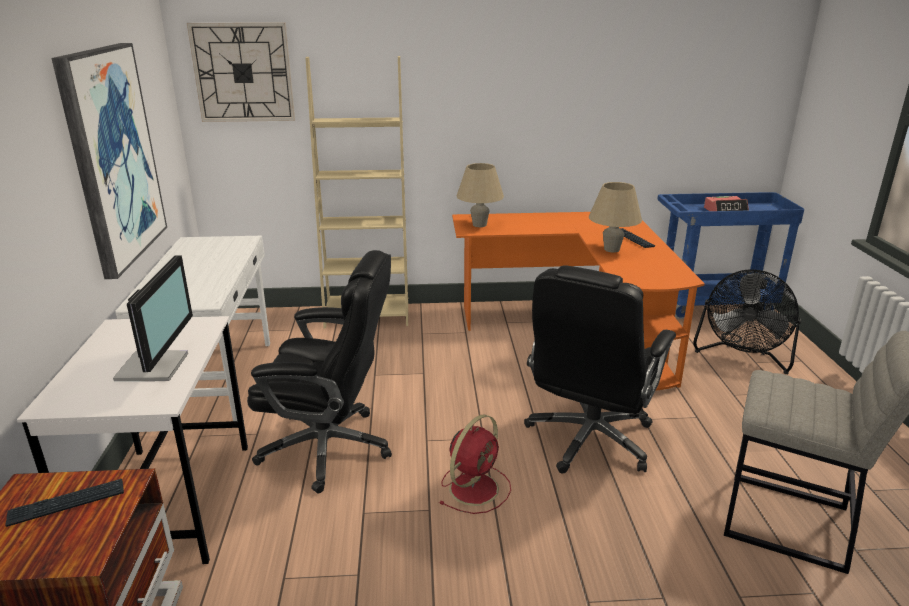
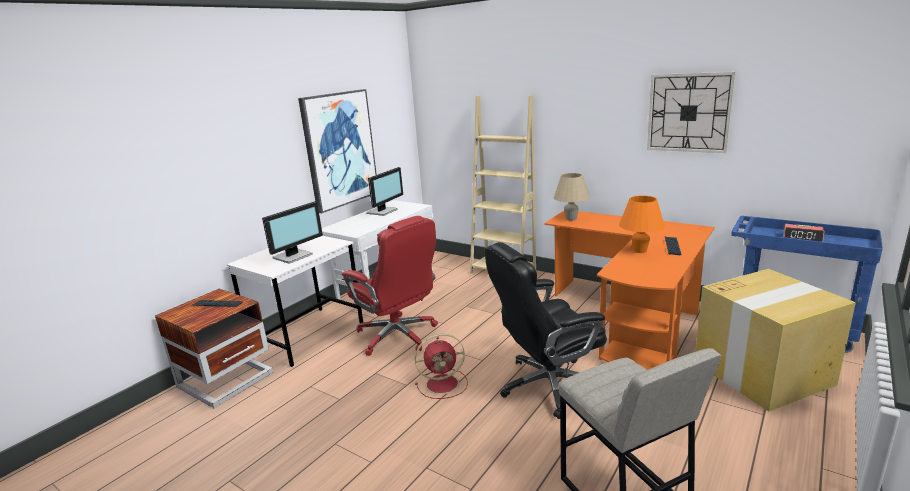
camera: 40 degrees right, 5 degrees down
wall clock [187,22,295,122] -> wall clock moved to [647,72,736,153]
black office chair [247,250,392,494] -> red office chair [342,216,438,356]
beige table lamp [589,182,642,253] -> orange table lamp [619,195,665,253]
black fan [694,269,801,374] -> cardboard box [696,269,856,411]
none -> monitor [366,167,403,216]

